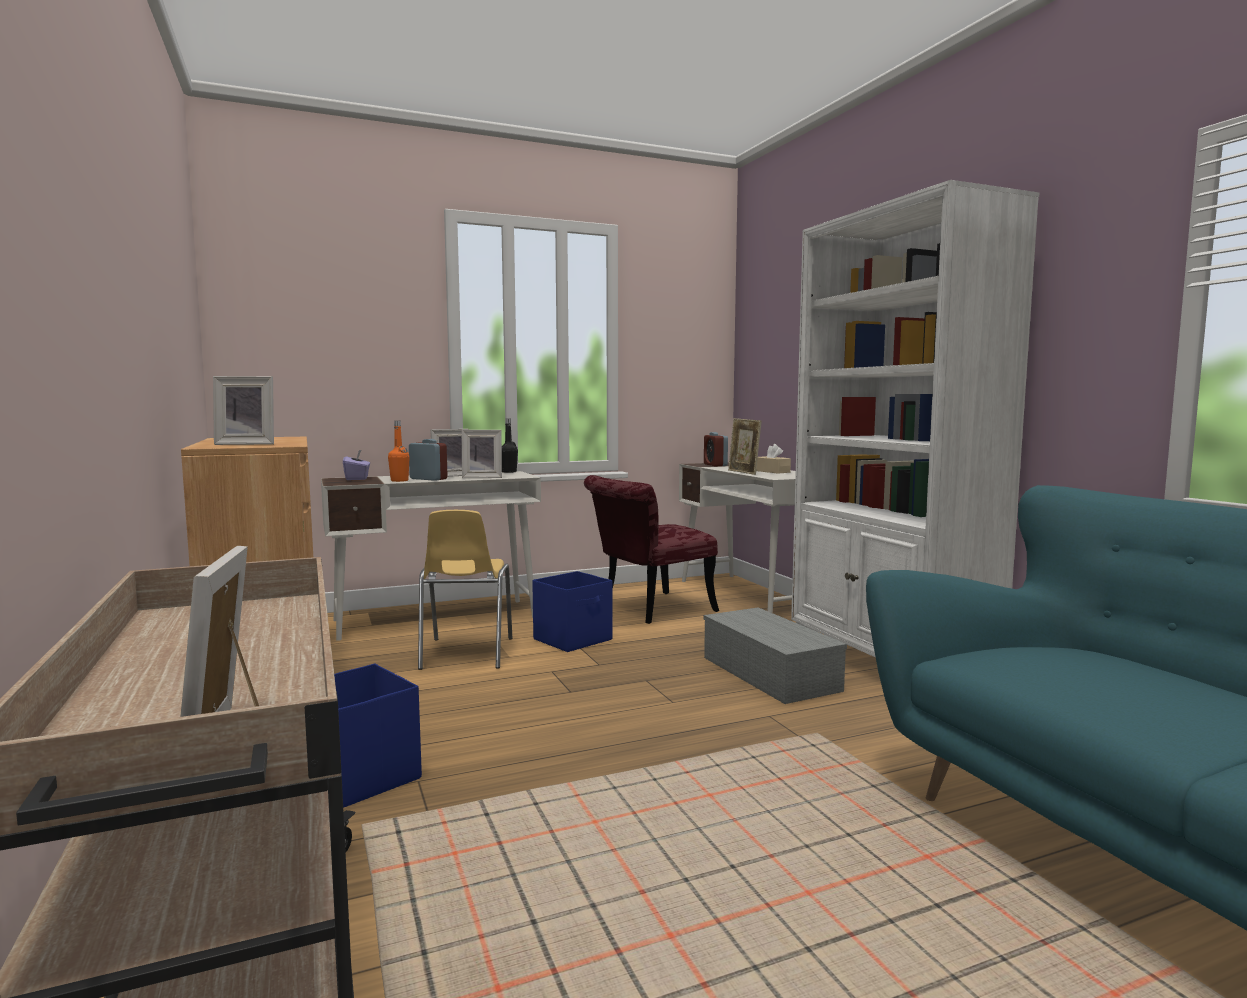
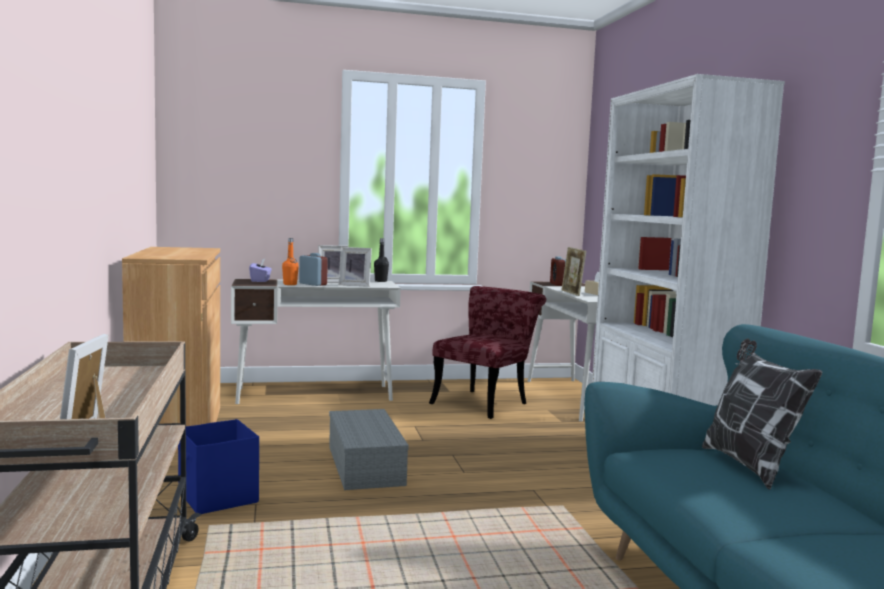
camera: 10 degrees right, 0 degrees up
picture frame [213,376,274,445] -> none
yellow chair [418,510,512,670] -> none
blue storage box [532,571,613,652] -> none
red chair [584,475,719,624] -> red chair turned 150 degrees clockwise [429,286,546,419]
grey storage box [704,607,847,704] -> grey storage box moved to [329,409,409,490]
none -> pillow [702,338,823,490]

